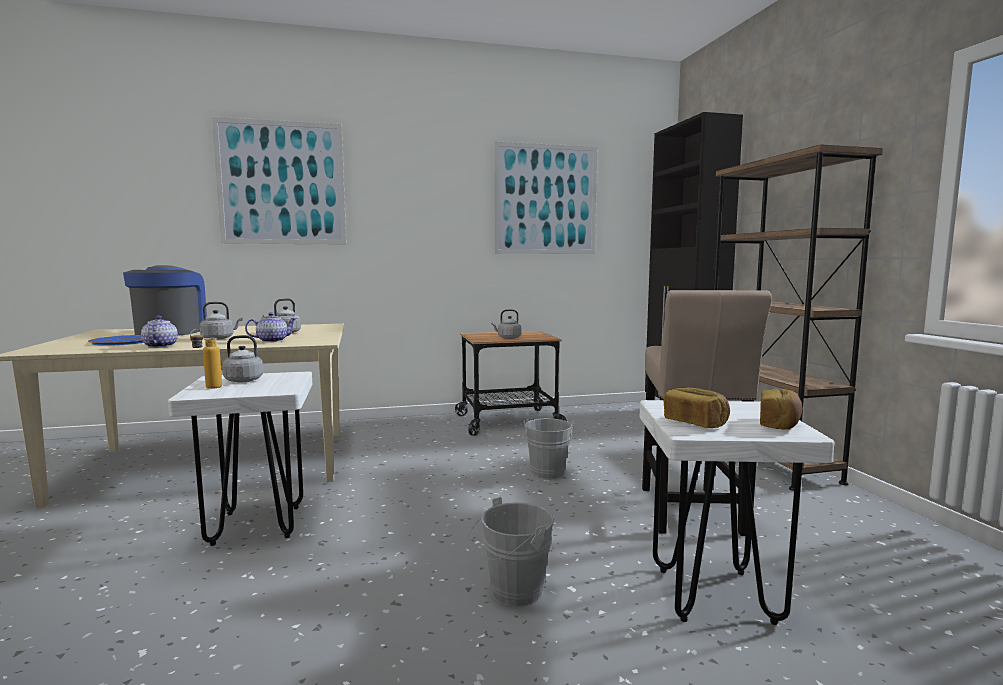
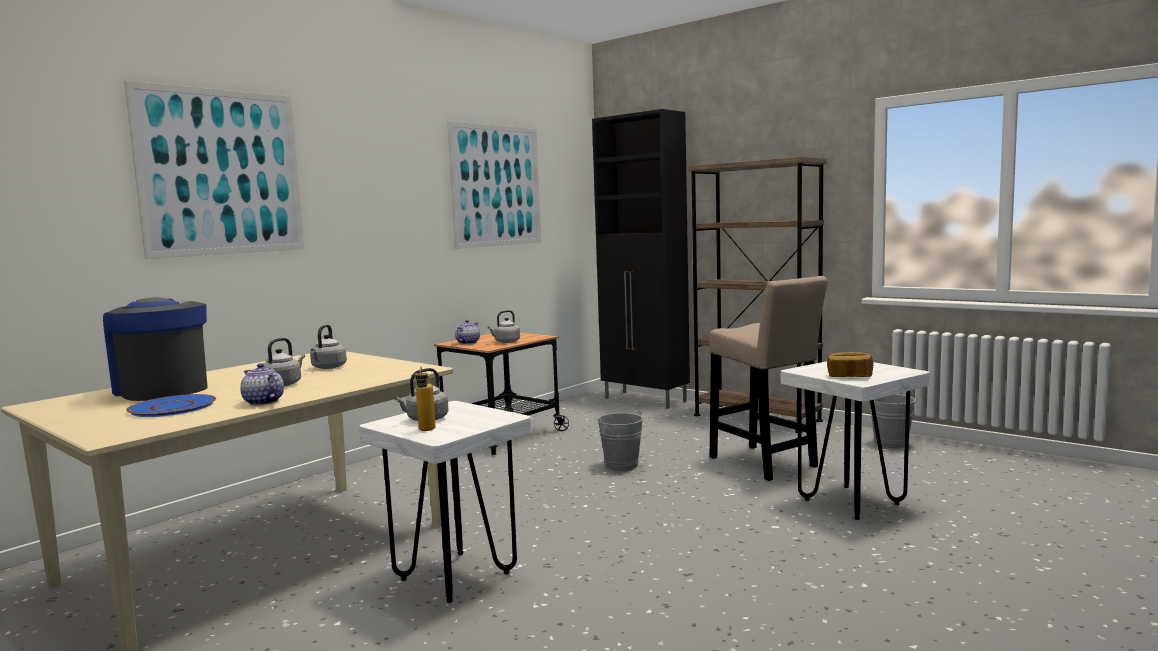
camera: 35 degrees left, 0 degrees up
teapot [245,312,297,342] -> teapot moved to [455,320,480,344]
grey bucket [468,497,554,607] -> grey bucket moved to [869,394,918,449]
bread [760,389,802,429] -> none

